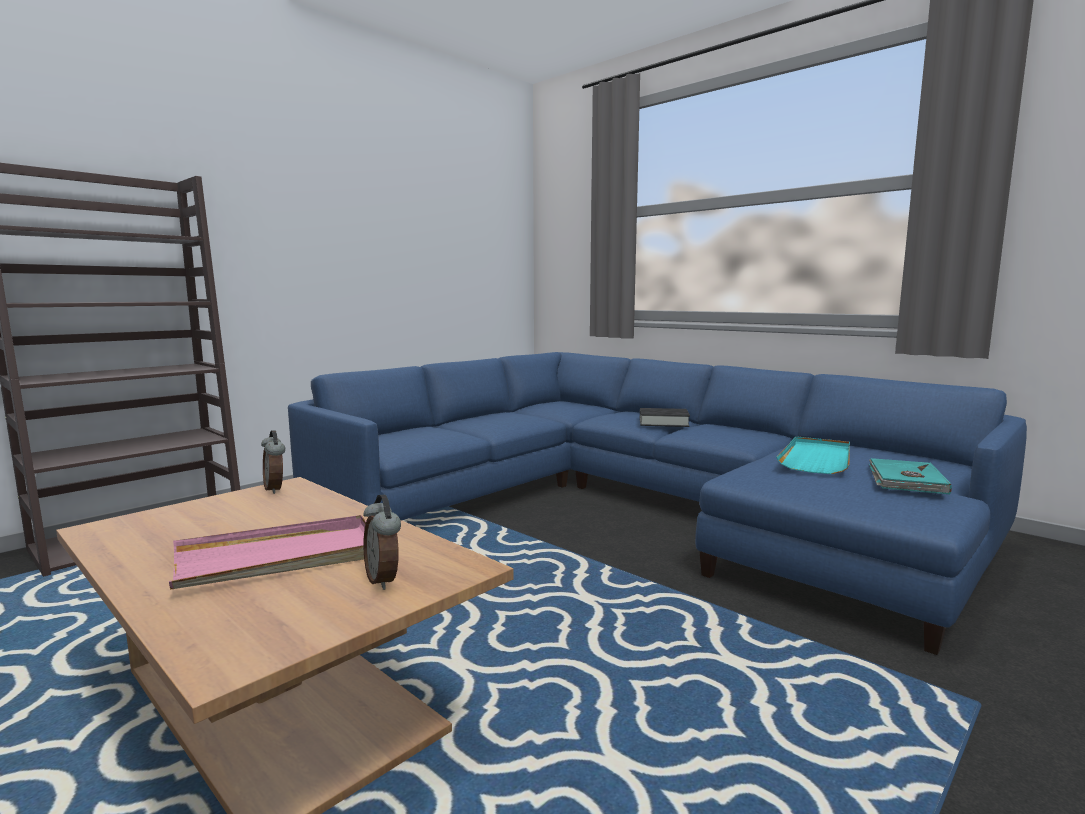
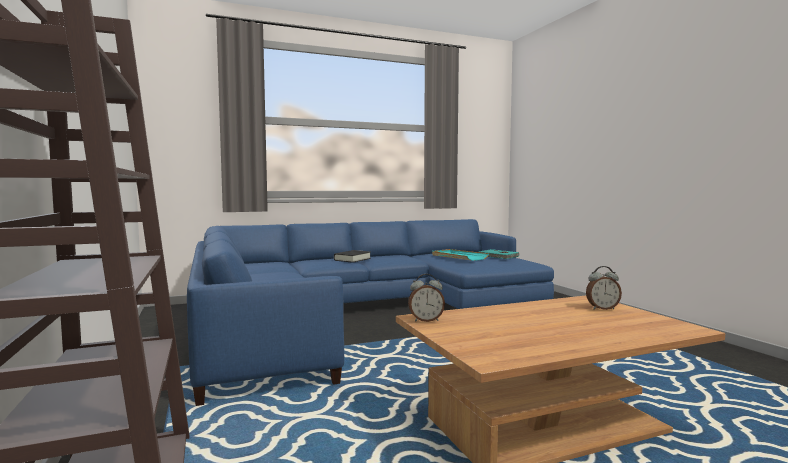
camera: 65 degrees left, 5 degrees down
pink tray [169,515,366,590] -> none

